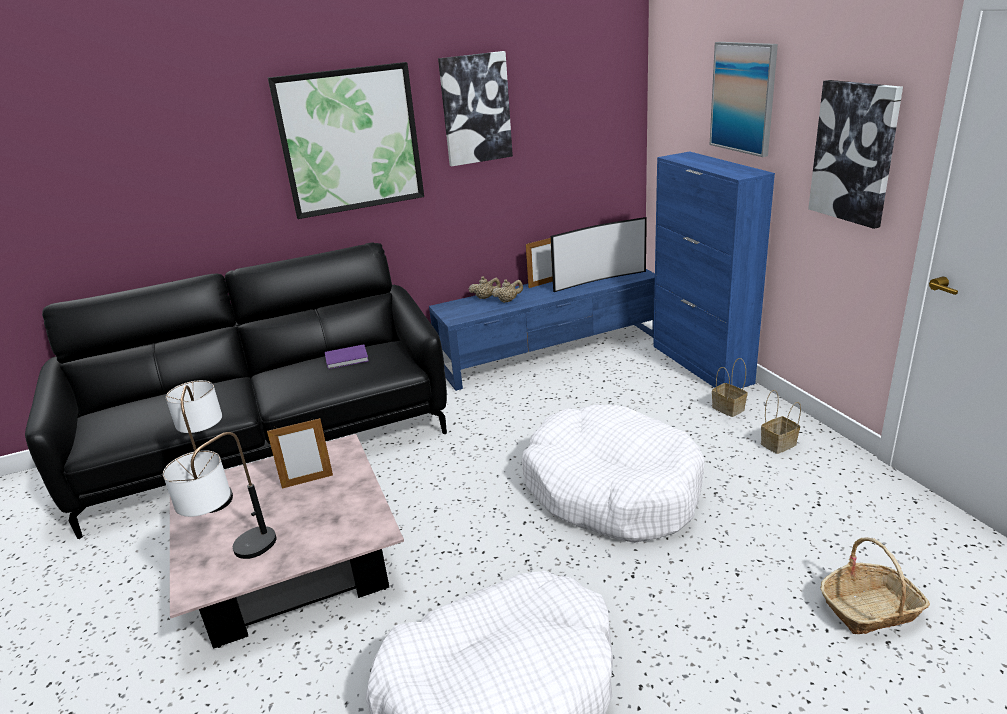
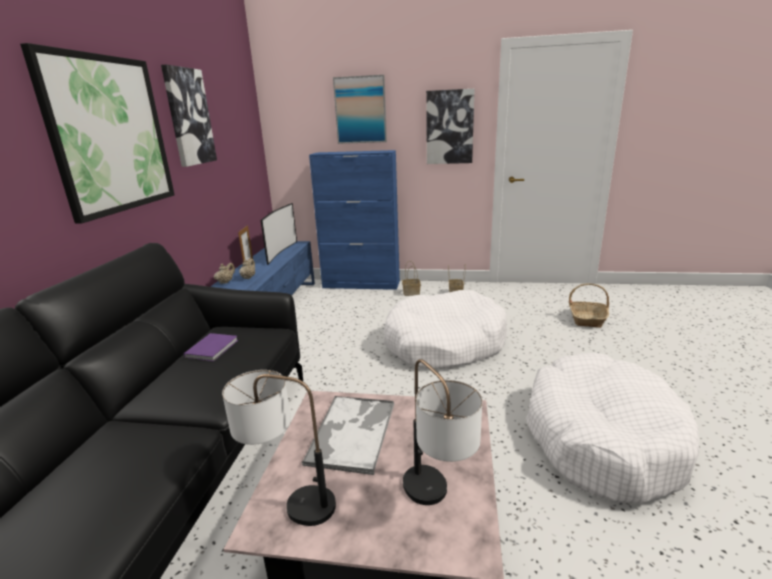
camera: 60 degrees left, 5 degrees down
picture frame [267,418,333,489] -> tray [301,395,395,475]

